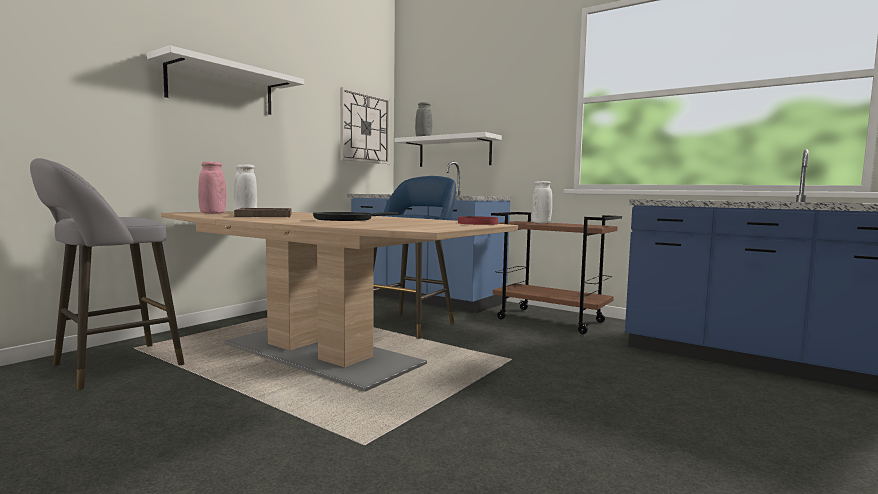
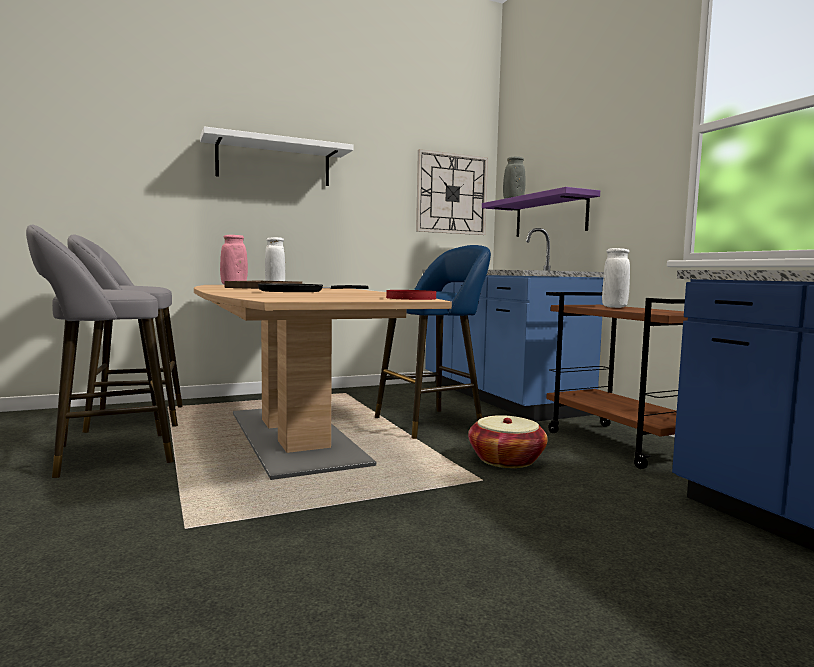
camera: 30 degrees right, 0 degrees up
white shelf [395,132,502,167] -> purple shelf [482,187,600,237]
none -> grey stool [26,225,174,478]
none -> basket [468,415,548,468]

